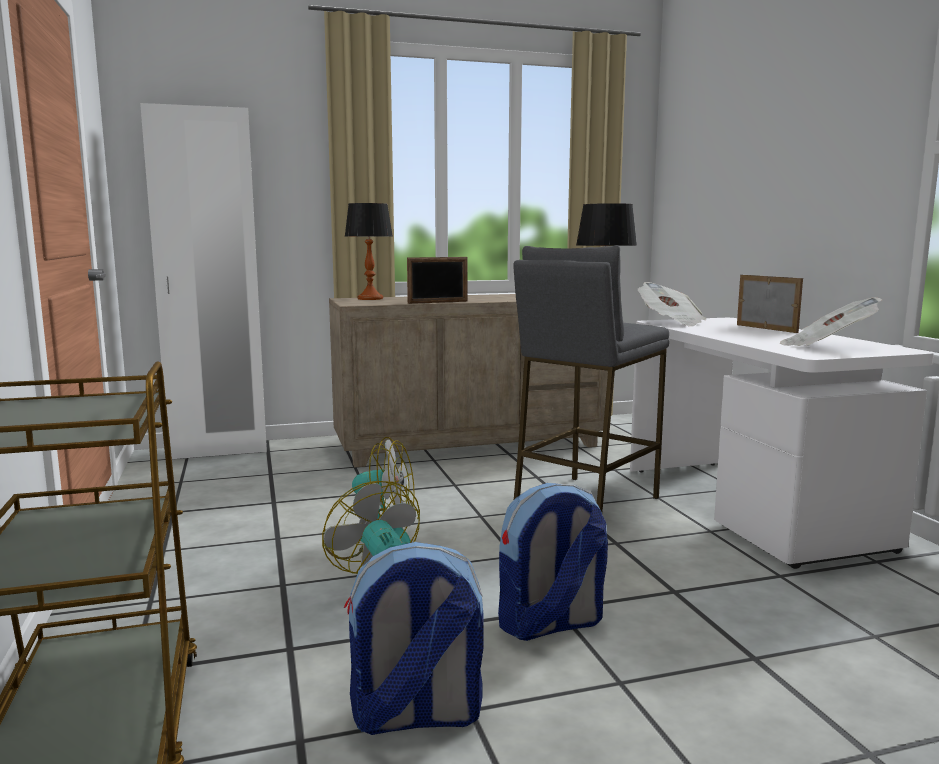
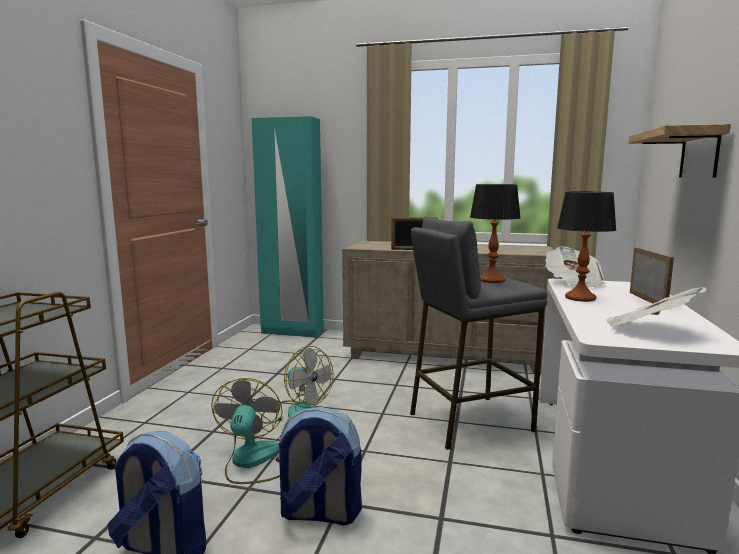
camera: 30 degrees right, 0 degrees up
white wardrobe [140,103,267,459] -> turquoise wardrobe [252,116,324,338]
table lamp [345,203,393,300] -> table lamp moved to [557,191,617,302]
none -> shelf [628,124,731,178]

